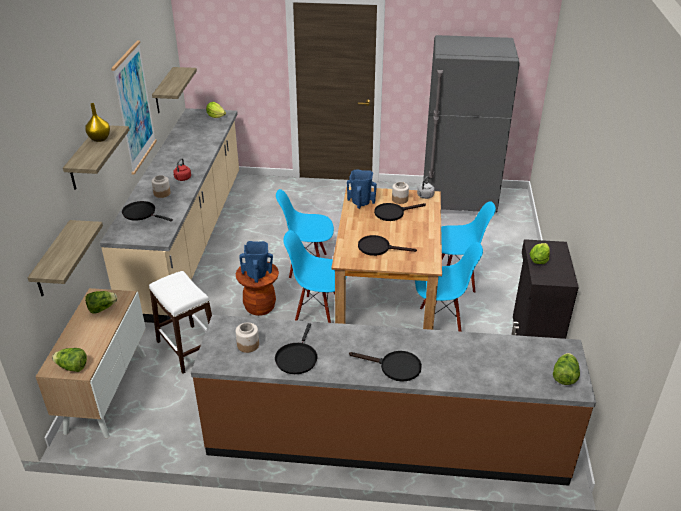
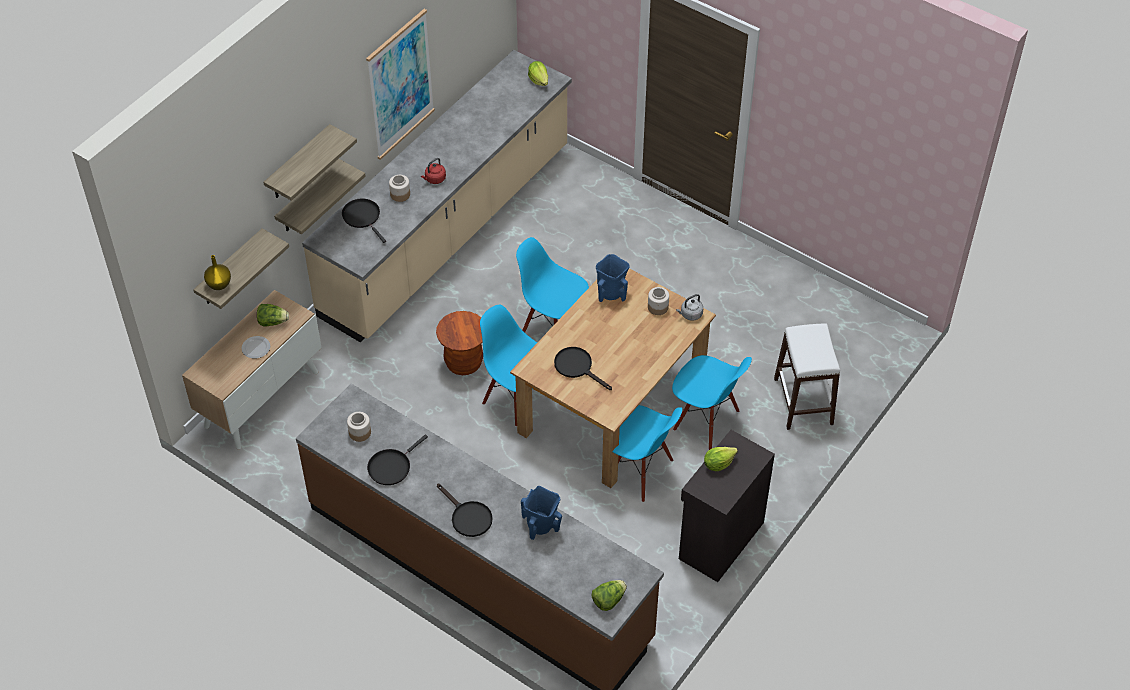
camera: 30 degrees right, 15 degrees up
lettuce [52,348,87,372] -> none
yellow vase [85,103,110,142] -> yellow vase moved to [204,255,231,290]
white stool [149,271,212,374] -> white stool moved to [774,324,840,430]
shelf [152,67,197,113] -> shelf moved to [274,159,365,234]
blue vase [239,241,273,283] -> blue vase moved to [521,486,562,540]
black frying pan [374,203,426,221] -> none
grey fridge [423,35,520,212] -> none
none -> plate [241,336,270,359]

